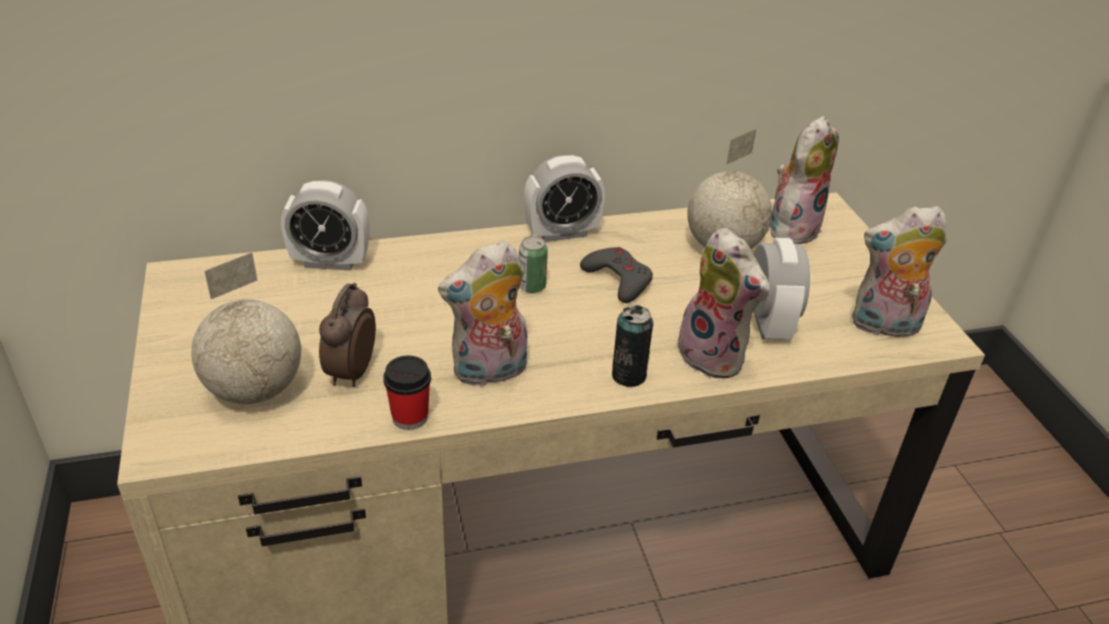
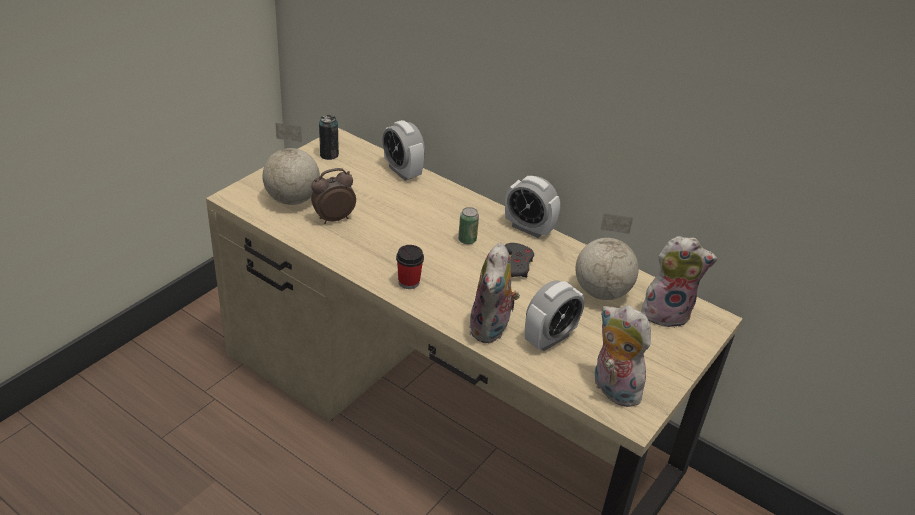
camera: 50 degrees right, 0 degrees up
cup [383,355,431,430] -> cup moved to [396,245,424,289]
plush toy [438,240,527,386] -> none
can [612,305,653,387] -> can moved to [319,115,339,160]

